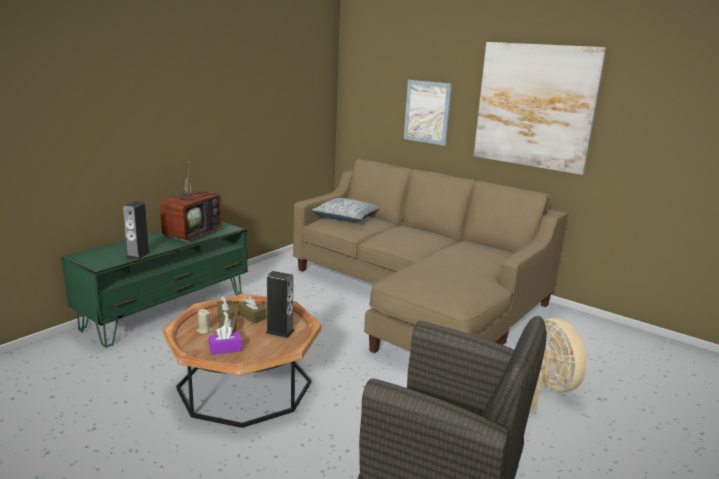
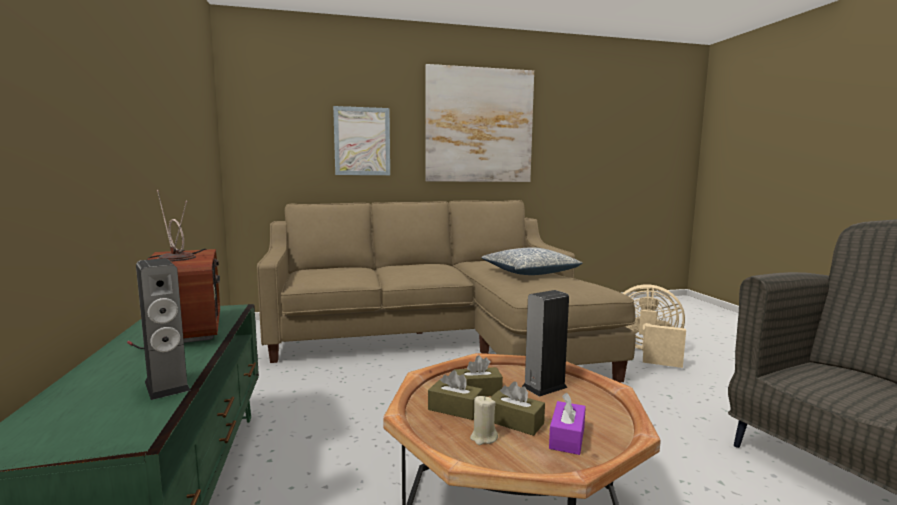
camera: 50 degrees left, 10 degrees down
pillow [311,198,380,222] -> pillow moved to [481,247,583,275]

